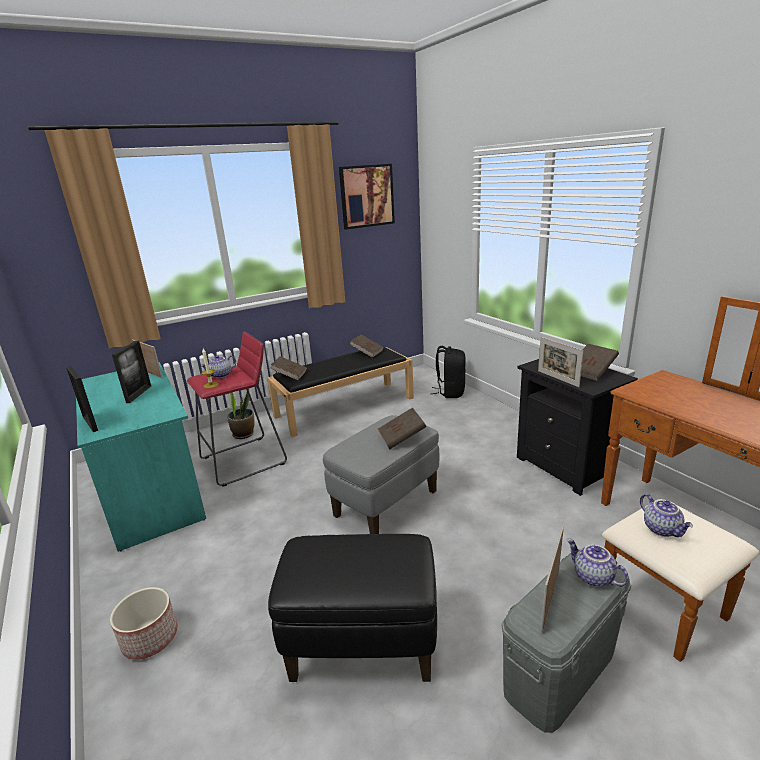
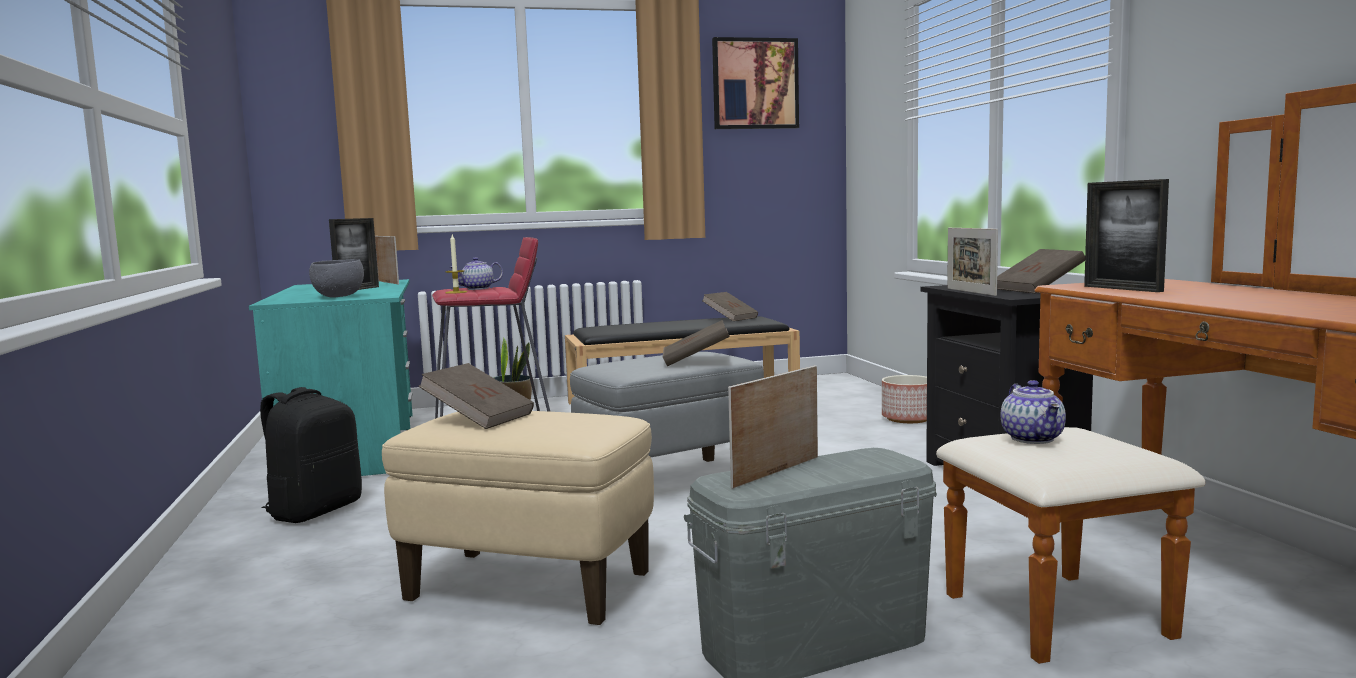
camera: 15 degrees right, 15 degrees down
picture frame [66,366,98,432] -> picture frame moved to [1084,179,1169,292]
planter [110,587,178,660] -> planter moved to [882,375,927,423]
black ottoman [268,534,437,682] -> beige ottoman [382,411,654,625]
brown book [270,356,307,380] -> brown book moved to [418,363,534,429]
black backpack [432,346,465,398] -> black backpack moved to [260,387,362,523]
teapot [567,539,629,587] -> none
none -> grey bowl [309,259,364,298]

